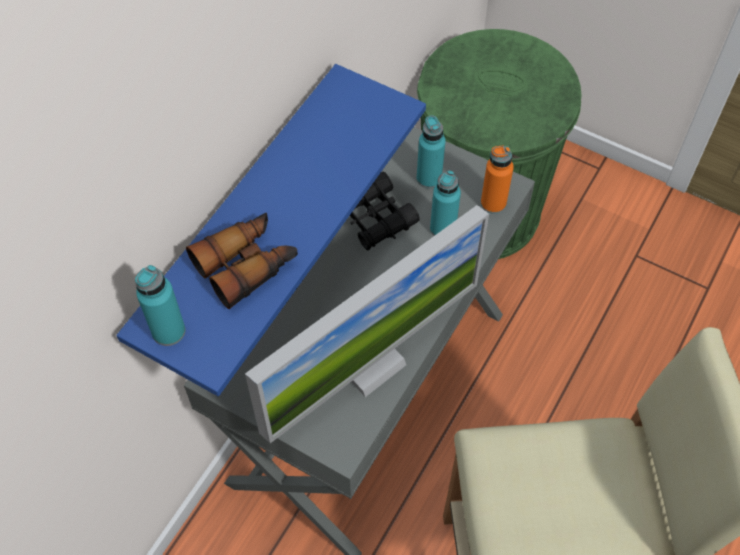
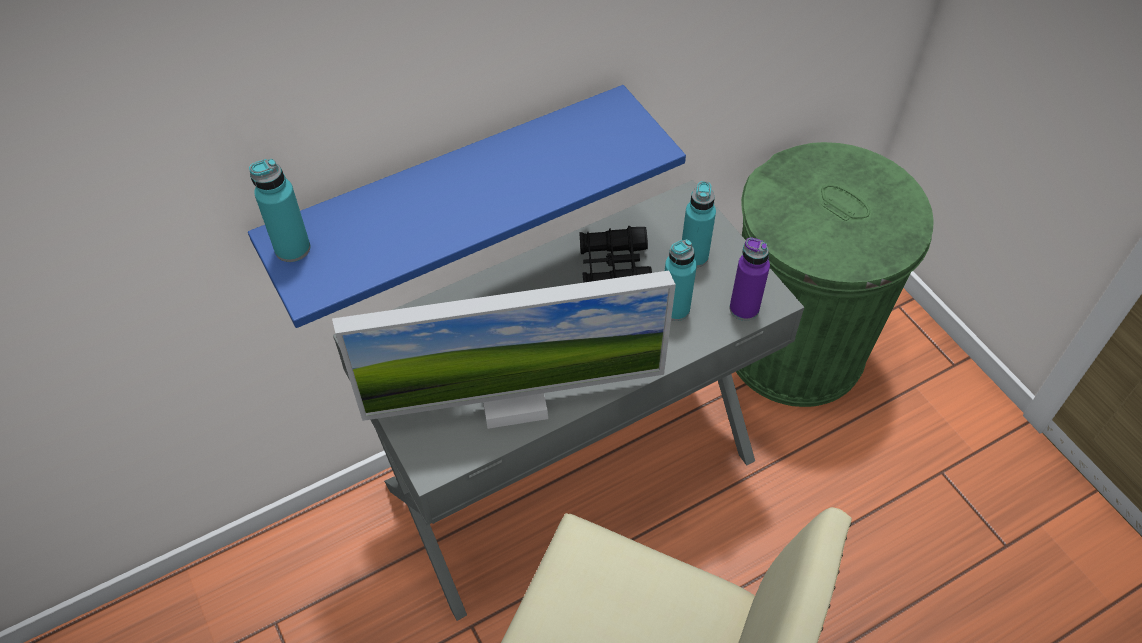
camera: 30 degrees right, 5 degrees down
binoculars [186,213,298,309] -> none
orange bottle [481,145,514,214] -> purple bottle [729,237,770,321]

